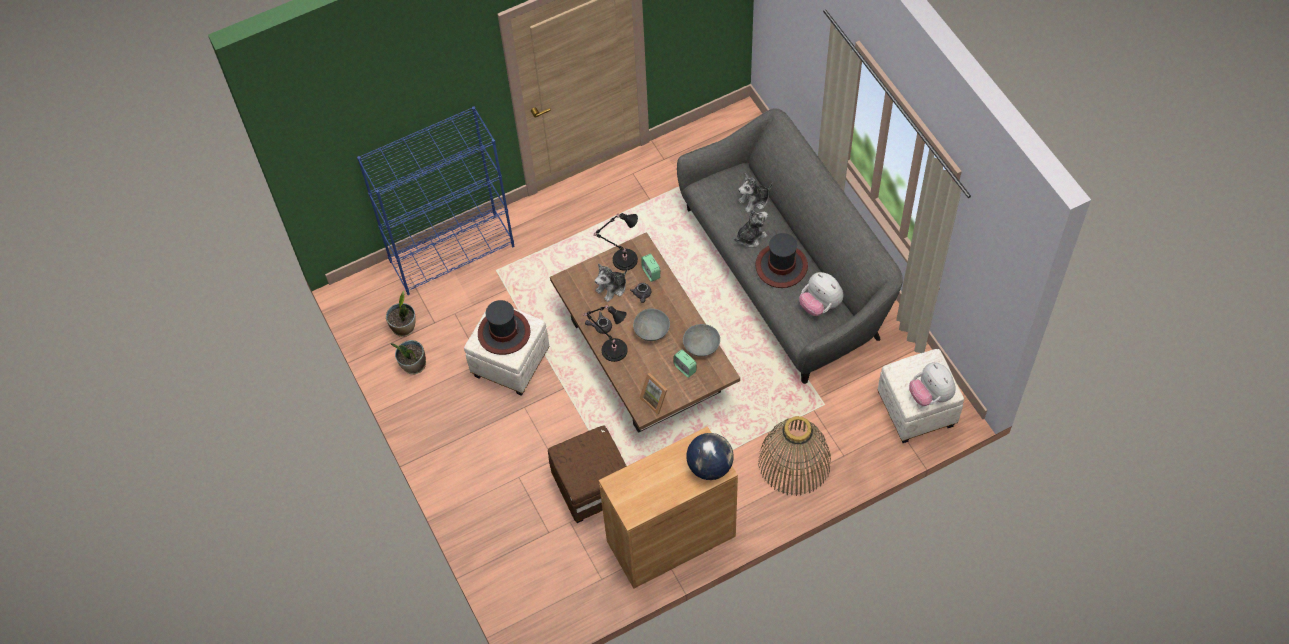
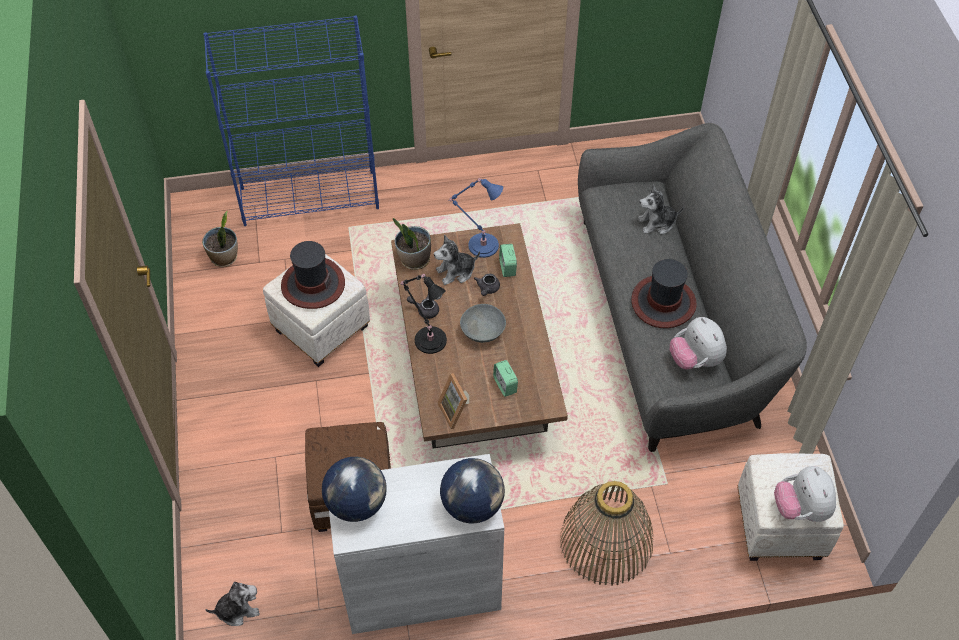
camera: 15 degrees right, 5 degrees down
potted plant [391,340,426,375] -> potted plant moved to [393,218,431,270]
black table lamp [593,213,638,271] -> blue table lamp [448,178,503,258]
brown cabinet [599,426,738,589] -> white cabinet [329,454,504,634]
grey bowl [683,324,720,357] -> none
plush toy [734,210,768,248] -> plush toy moved to [205,582,260,626]
none -> globe [322,457,387,522]

